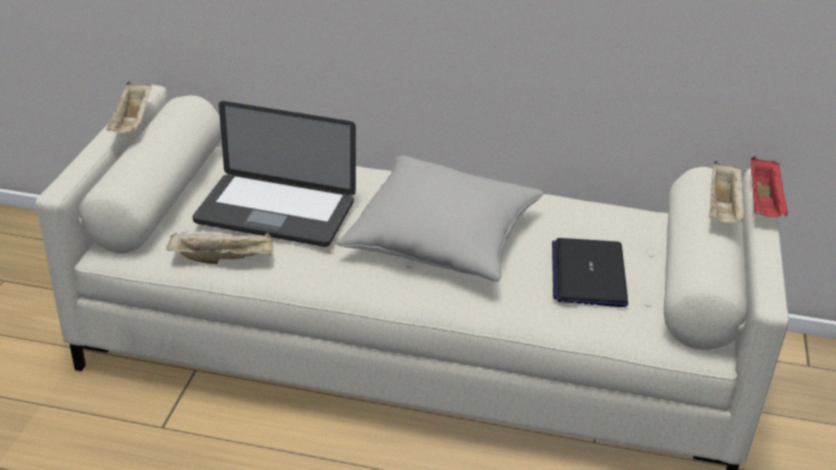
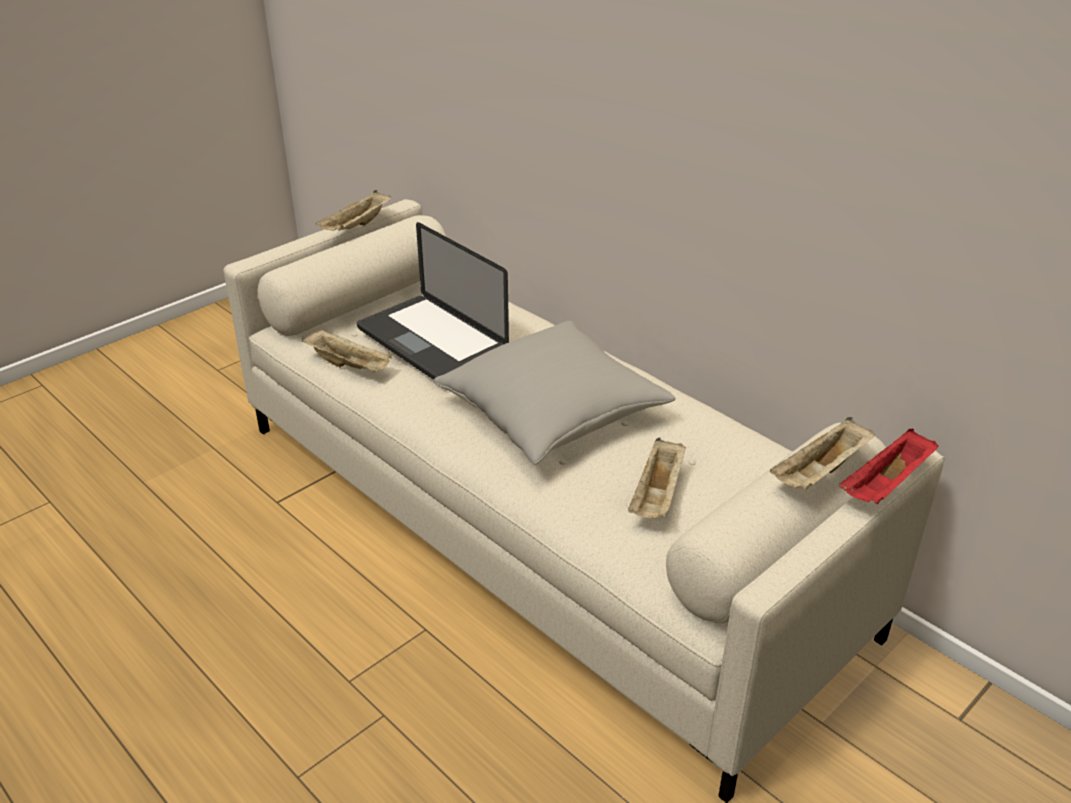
camera: 35 degrees right, 0 degrees up
laptop [552,238,628,307] -> beige tray [628,438,686,518]

